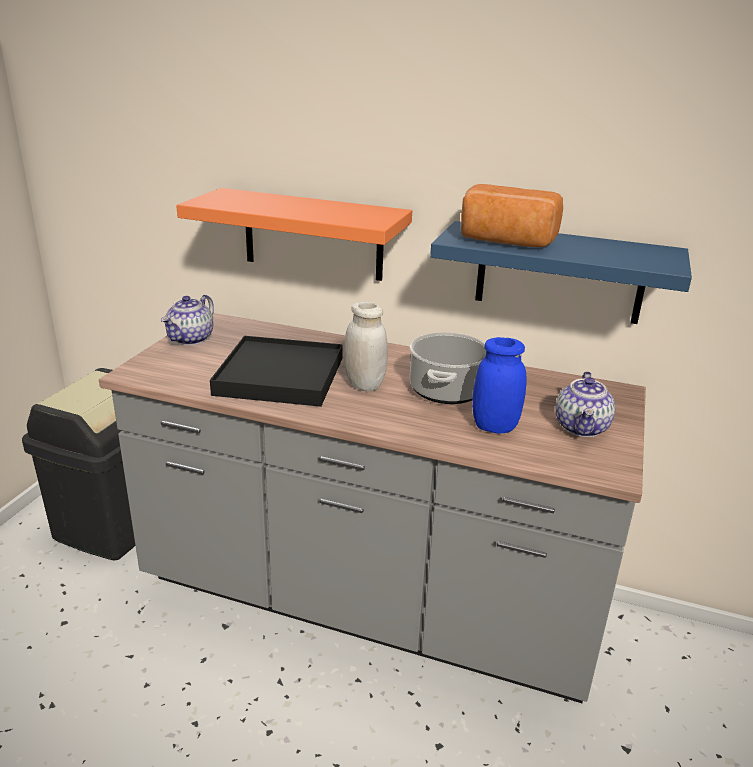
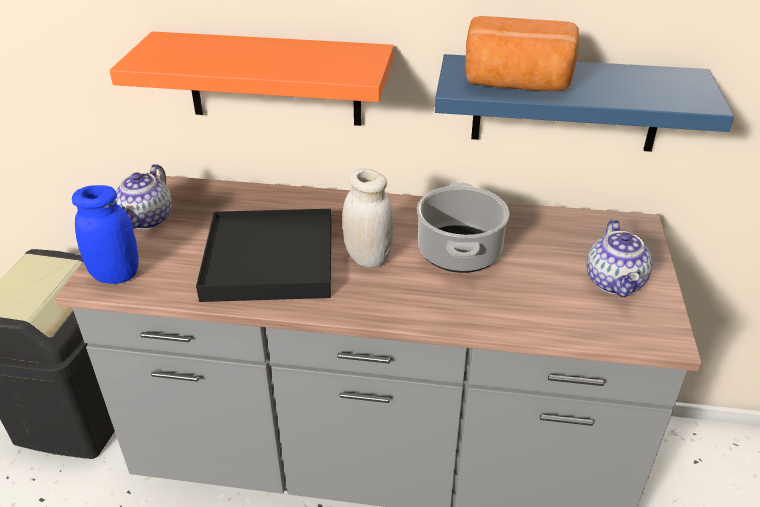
camera: 10 degrees left, 10 degrees up
blue jar [472,337,526,434] -> blue jar moved to [72,185,139,284]

